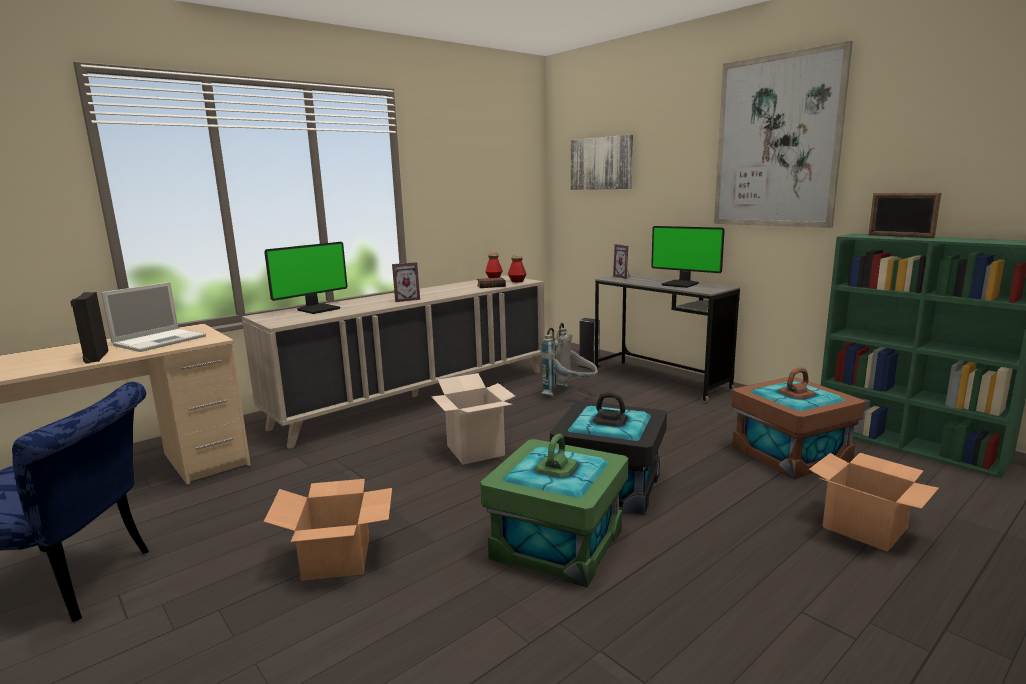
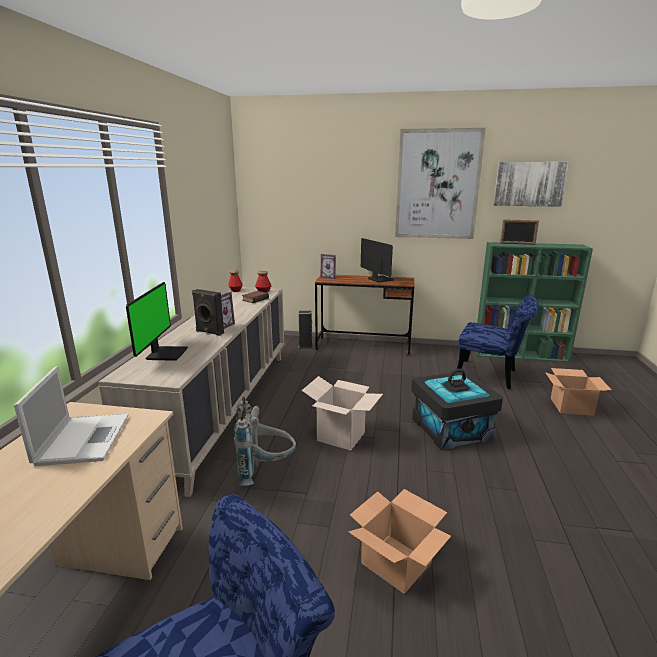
camera: 40 degrees left, 5 degrees up
black speaker [70,292,109,364] -> black speaker moved to [192,289,224,336]
green storage box [480,434,628,588] -> none
grey backpack [541,323,598,396] -> grey backpack moved to [234,397,296,486]
picture [570,135,633,190] -> picture moved to [493,162,569,207]
grey desk [595,274,740,403] -> brown desk [315,275,414,356]
monitor [651,226,725,288] -> monitor turned 120 degrees counterclockwise [361,238,394,283]
brown storage box [732,367,865,479] -> blue chair [457,295,539,389]

